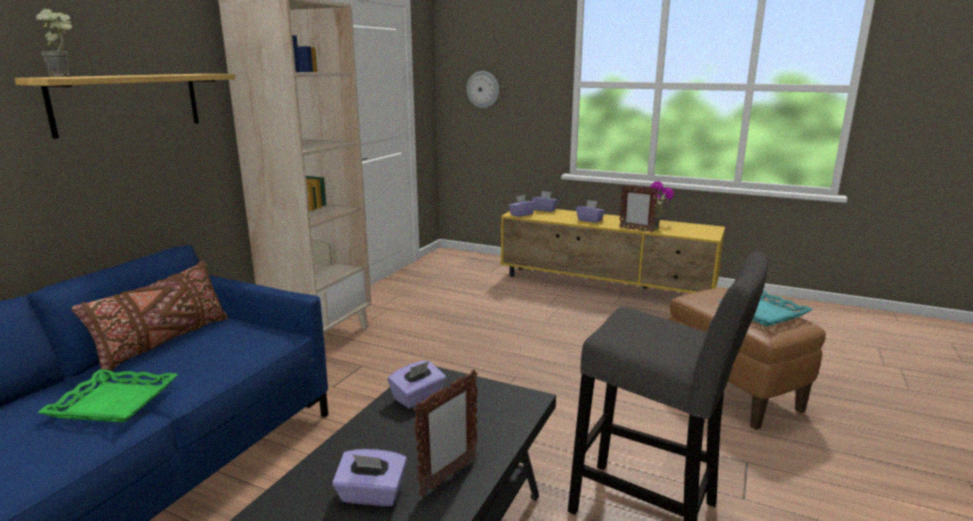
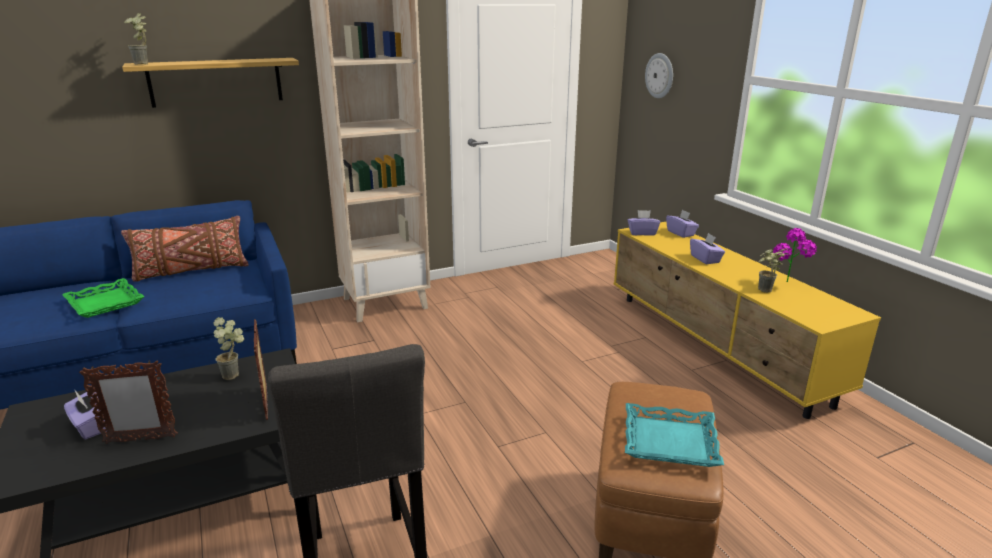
camera: 40 degrees right, 5 degrees up
purple tissue box [388,360,446,409] -> potted plant [214,317,244,380]
picture frame [619,185,658,232] -> picture frame moved to [254,319,268,420]

